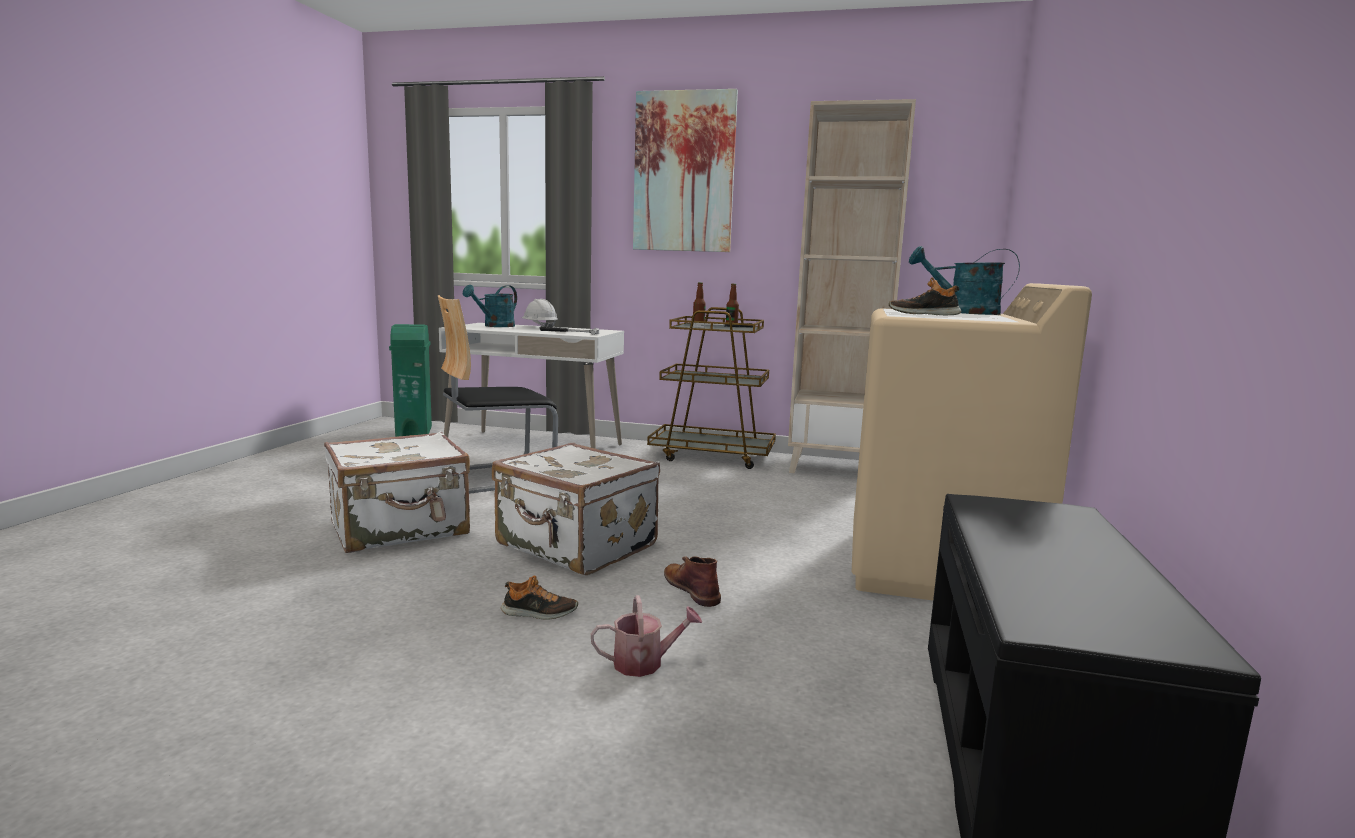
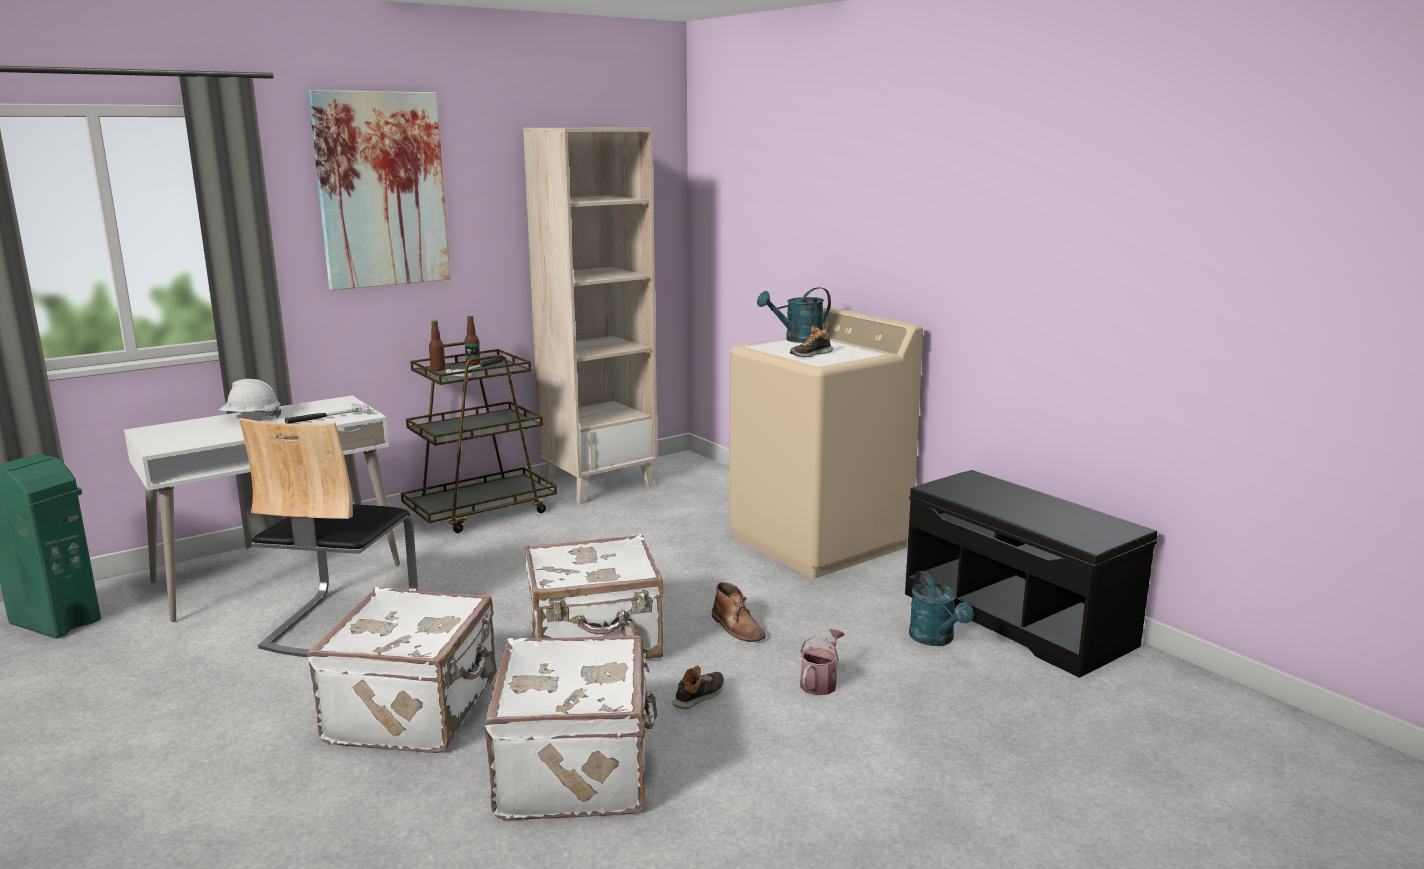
camera: 50 degrees left, 5 degrees up
turquoise watering can [463,285,517,327] -> turquoise watering can moved to [909,571,974,646]
brown boot [664,556,721,607] -> brown boot turned 135 degrees counterclockwise [712,582,766,642]
none -> white suitcase [484,635,657,820]

